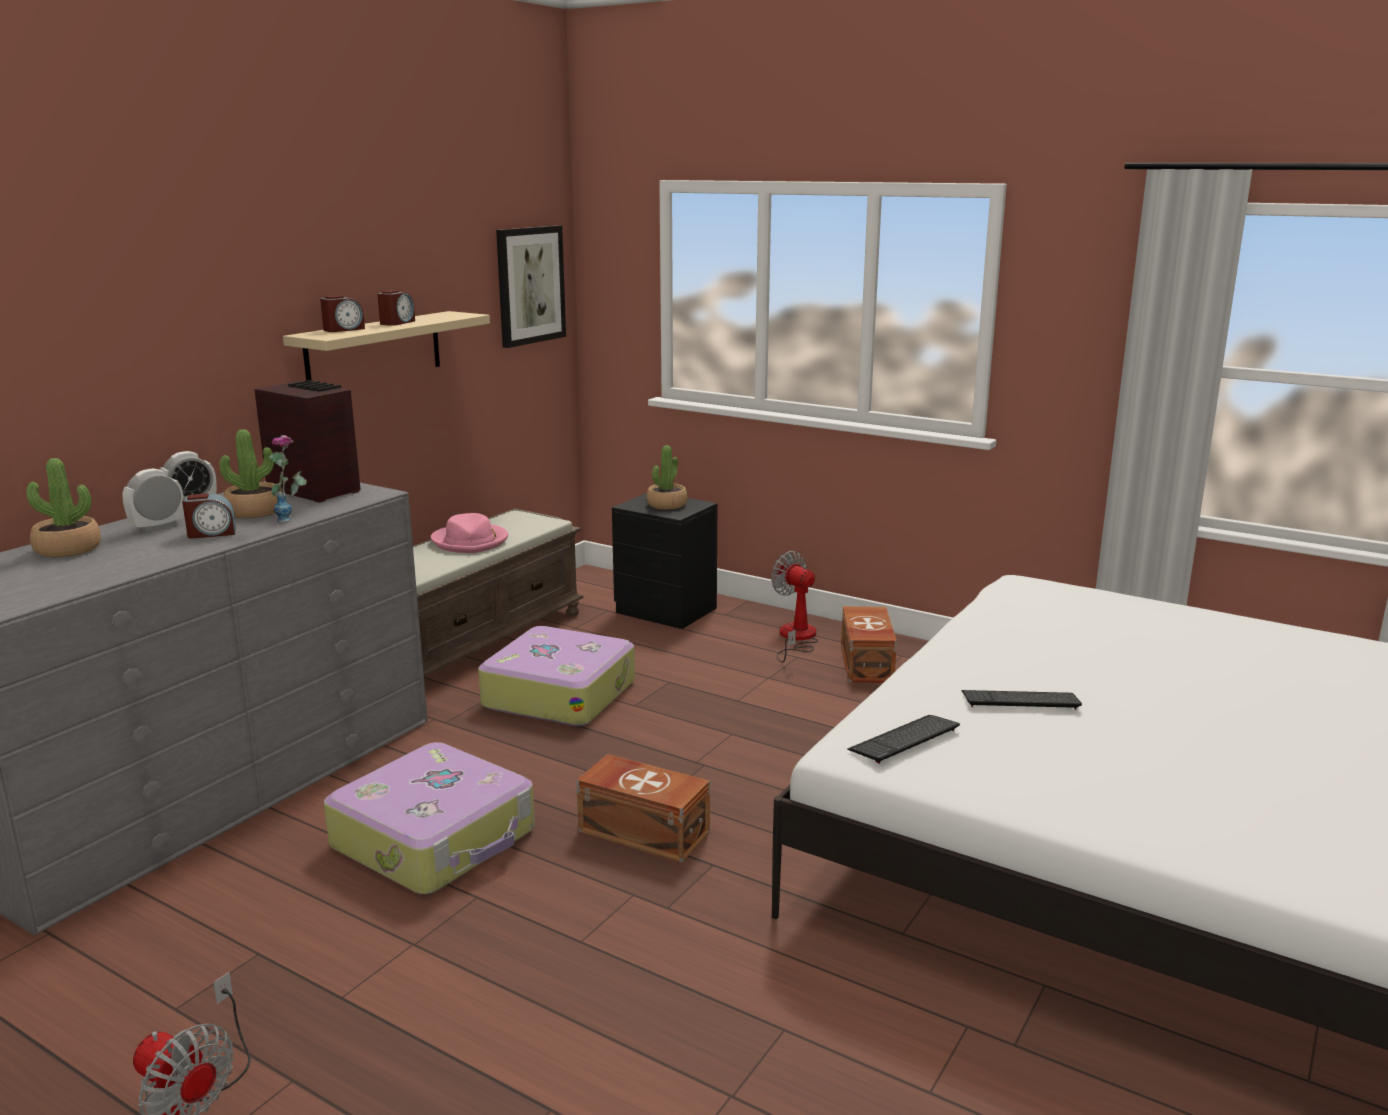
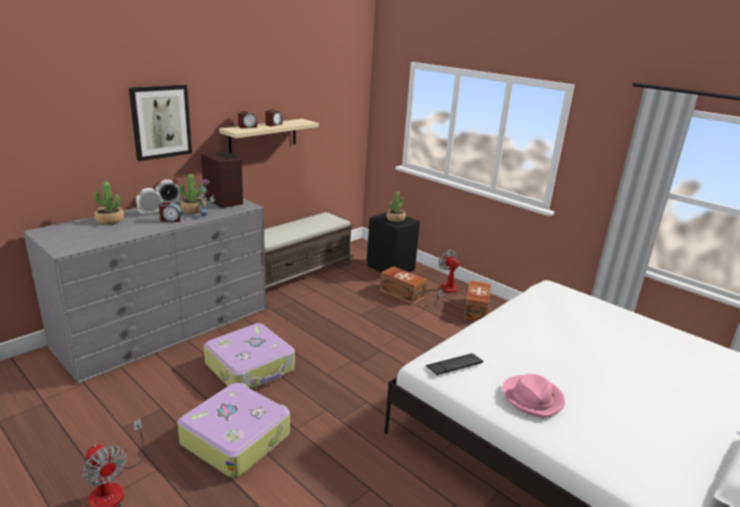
camera: 10 degrees right, 5 degrees up
pink hat [431,513,508,553] -> pink hat moved to [502,374,565,418]
suitcase [478,626,635,726] -> suitcase moved to [177,383,290,478]
picture [496,226,566,348] -> picture moved to [129,85,192,161]
brown storage box [577,754,710,862] -> brown storage box moved to [380,266,427,305]
keyboard [961,690,1082,710] -> none

